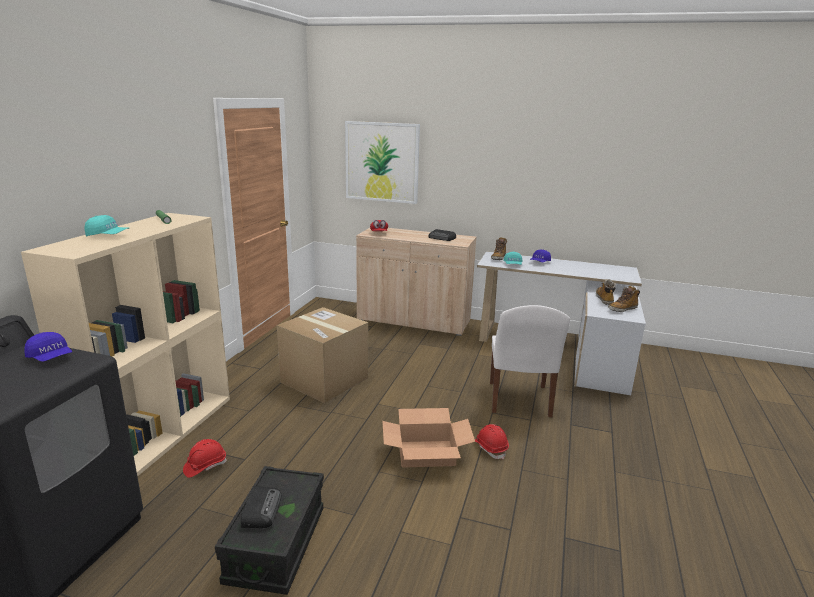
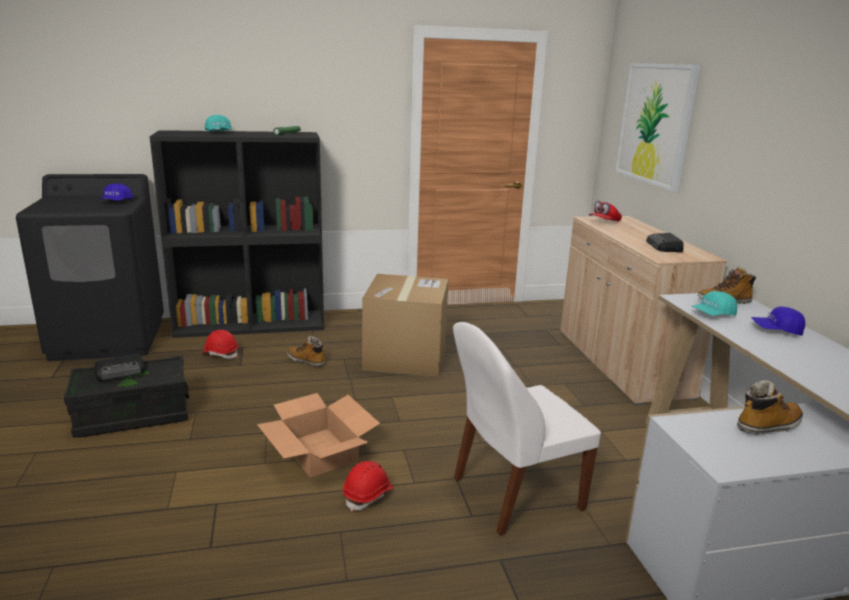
camera: 60 degrees right, 0 degrees up
beige bookcase [21,213,230,477] -> black bookcase [150,130,324,338]
boot [608,285,640,312] -> boot moved to [287,336,325,367]

